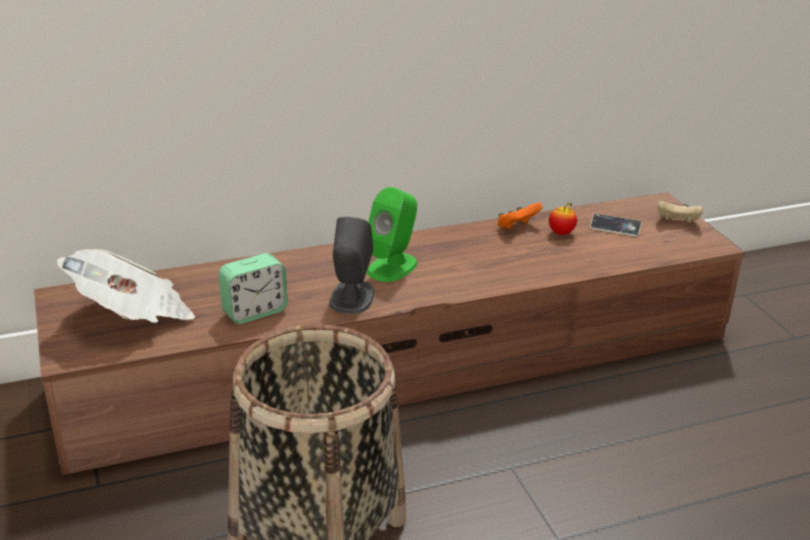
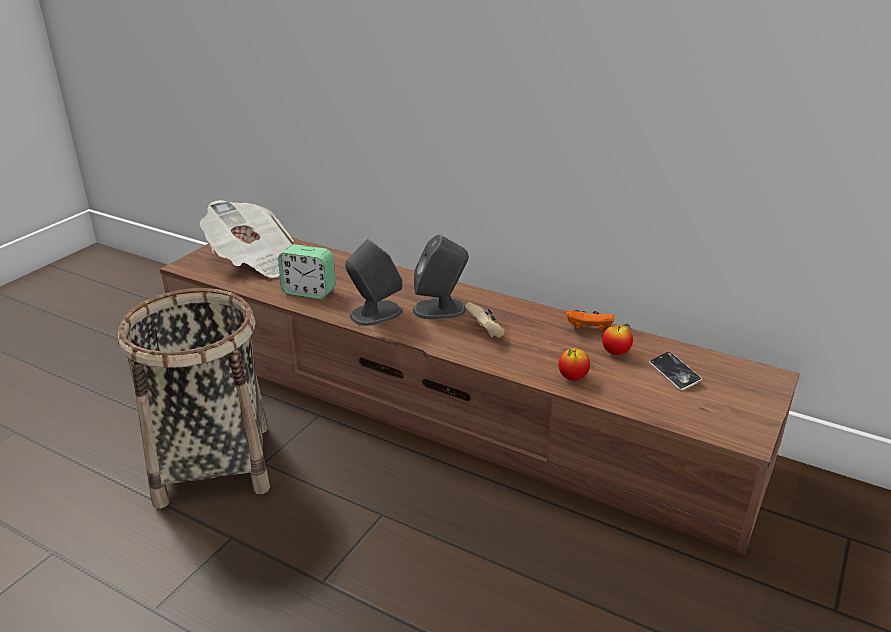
camera: 50 degrees right, 0 degrees up
green speaker [367,187,418,282] -> grey speaker [413,234,469,319]
beige game controller [657,201,704,223] -> beige game controller moved to [465,302,505,338]
none -> apple [558,348,590,381]

